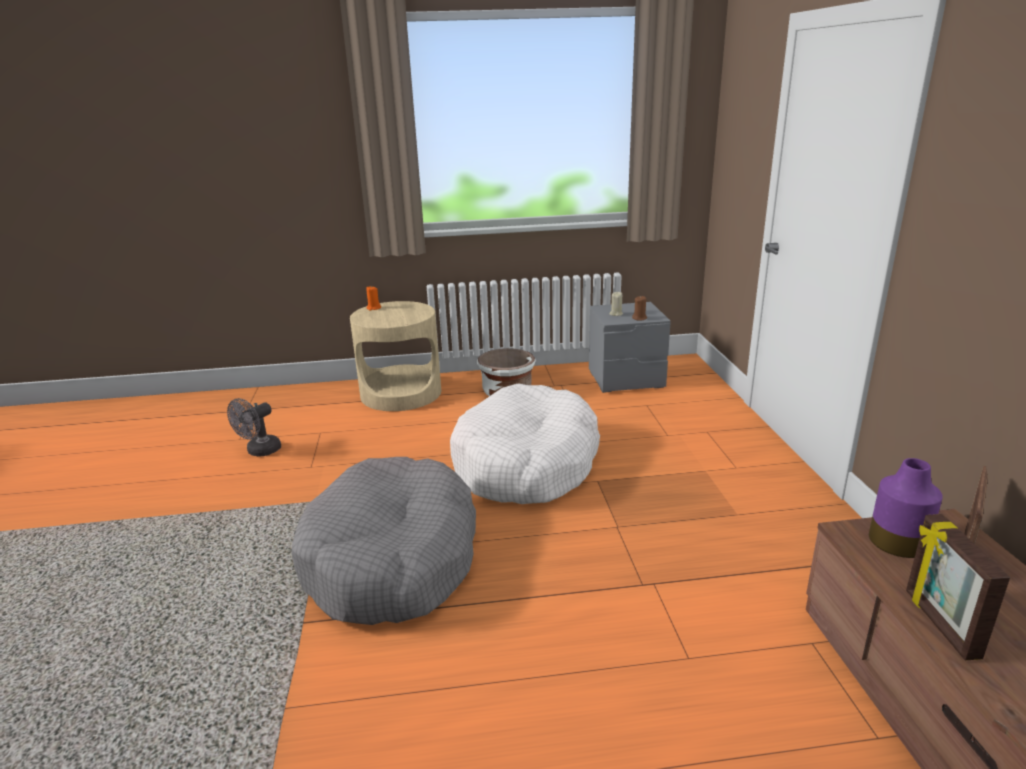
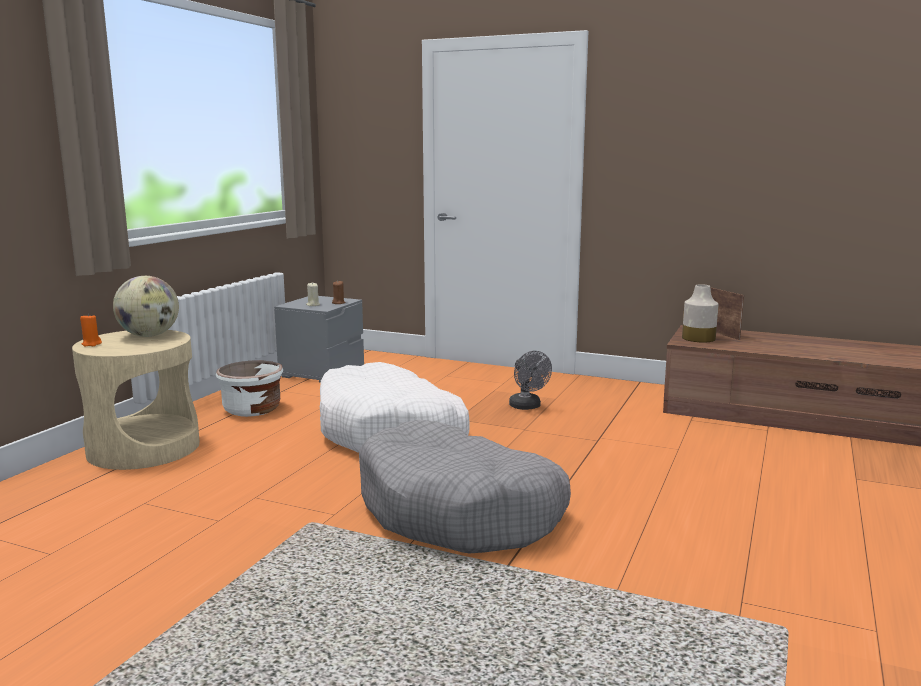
camera: 60 degrees left, 10 degrees down
grey fan [227,398,281,457] -> grey fan moved to [509,351,552,410]
purple vase [869,458,943,558] -> beige vase [682,284,719,342]
picture frame [906,514,1010,660] -> none
none -> globe [113,276,179,337]

